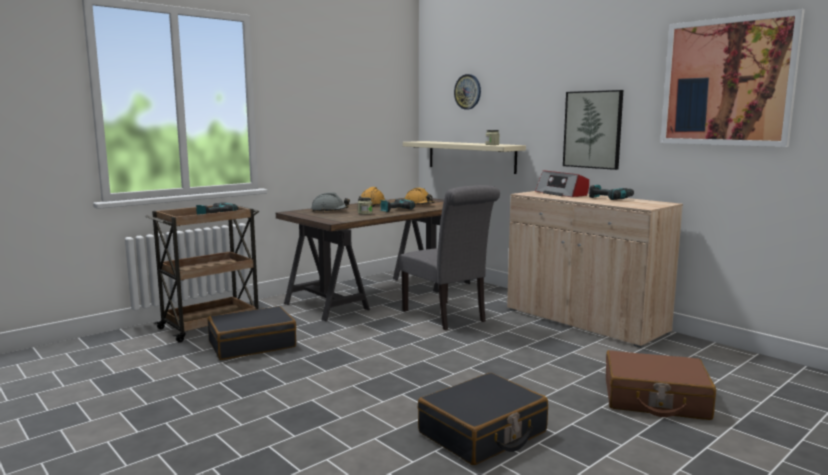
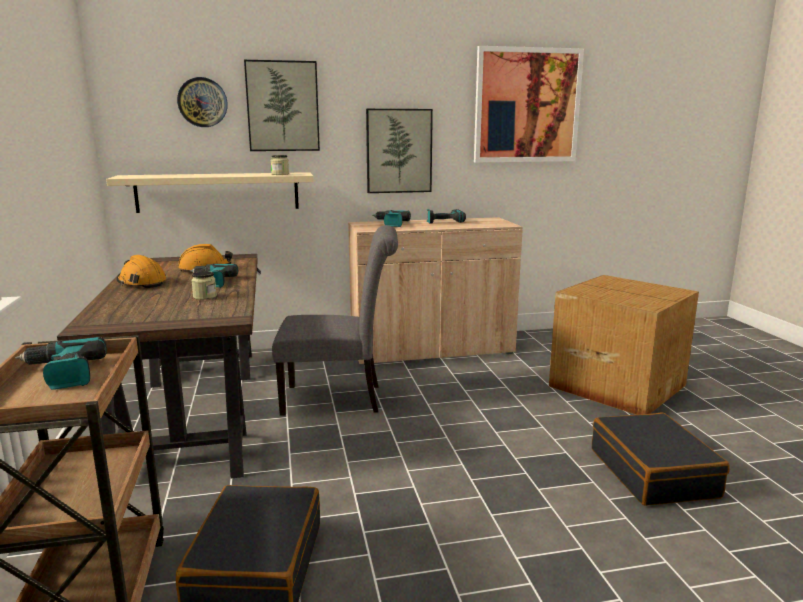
camera: 60 degrees left, 5 degrees up
grey hard hat [311,192,350,212] -> none
radio [535,170,589,197] -> power drill [373,210,411,227]
brown suitcase [606,350,716,420] -> cardboard box [549,275,699,415]
none -> picture [244,60,320,151]

